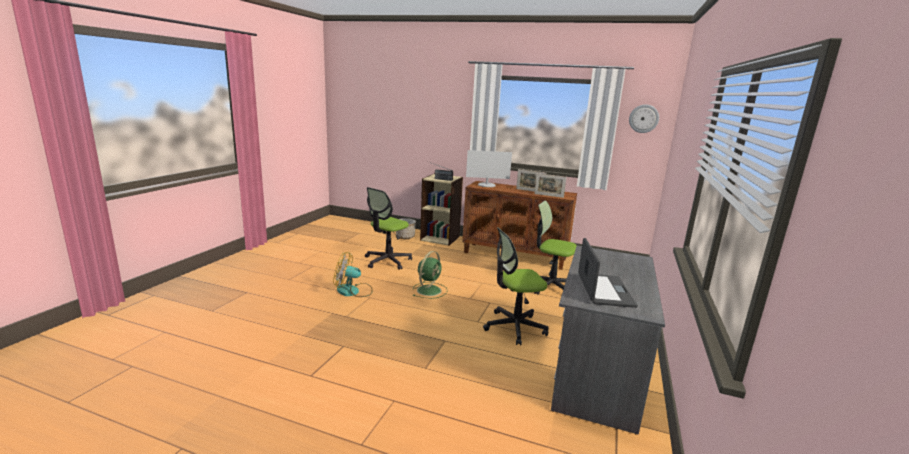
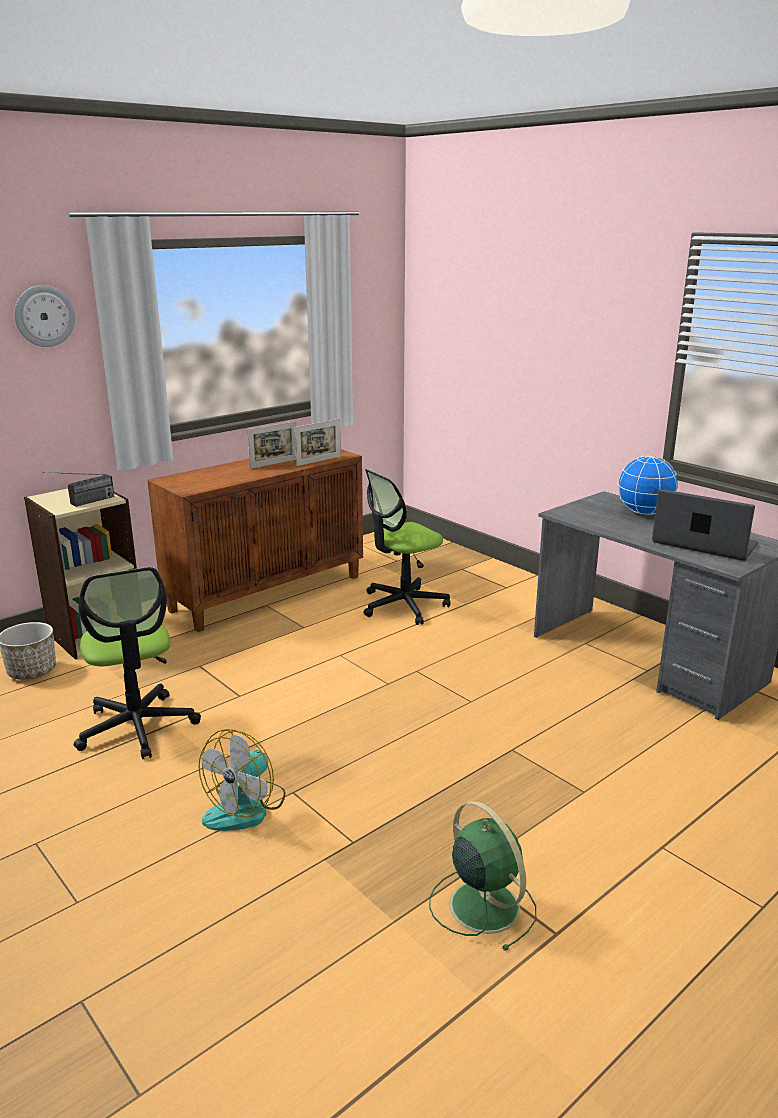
camera: 60 degrees left, 5 degrees up
green fan [413,251,448,299] -> green fan moved to [429,801,536,951]
monitor [466,150,512,187] -> none
office chair [483,227,549,345] -> none
wall clock [629,104,659,133] -> wall clock moved to [14,285,75,347]
none -> globe [617,456,679,515]

